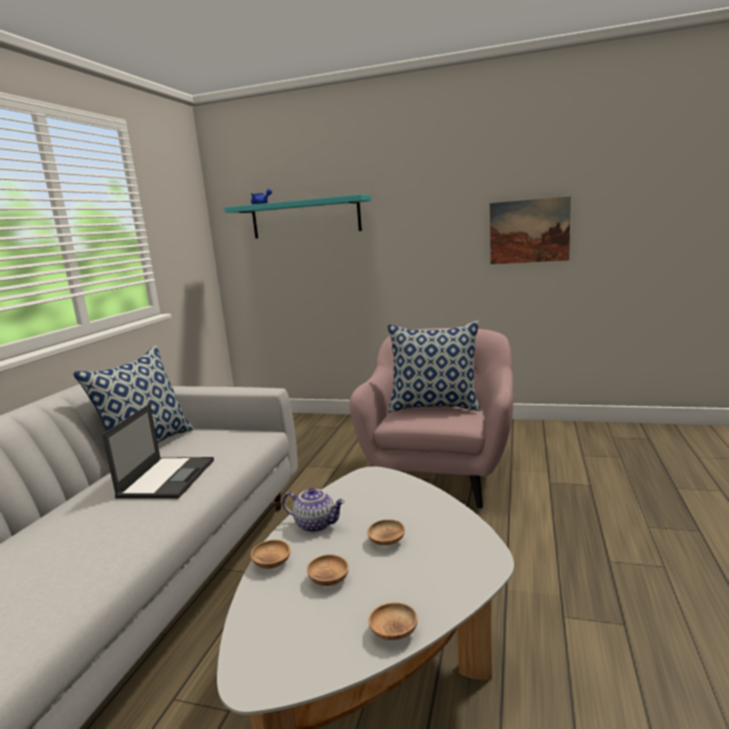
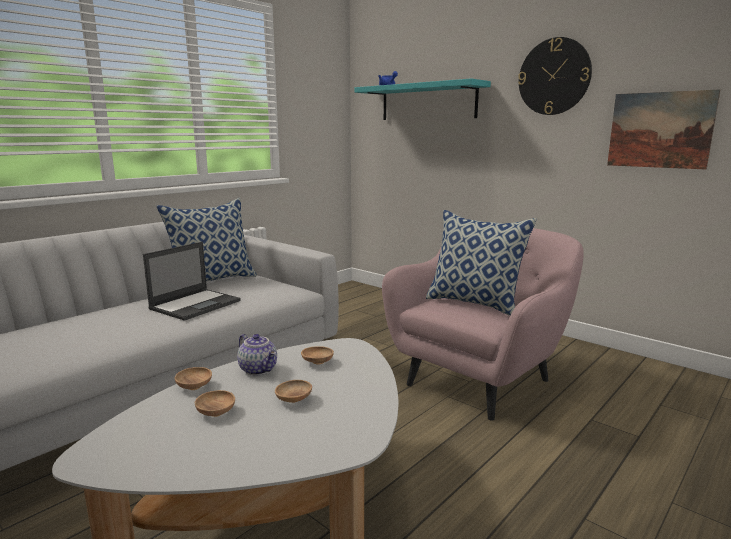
camera: 25 degrees right, 0 degrees up
brown bowl [368,602,418,640] -> brown bowl moved to [301,346,334,364]
none -> wall clock [518,37,592,115]

